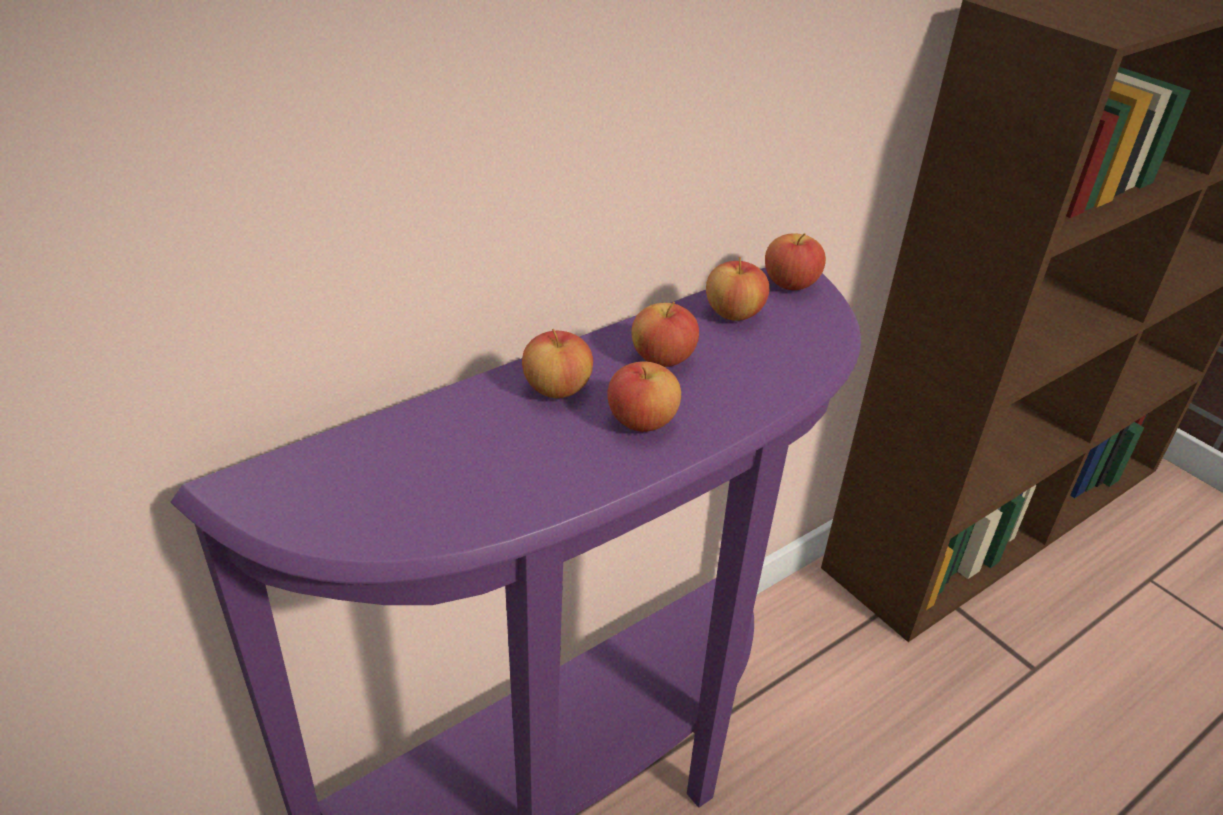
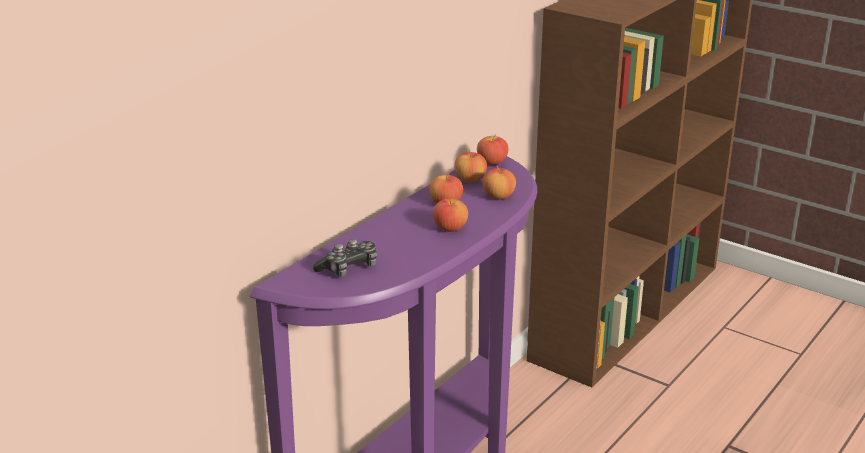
camera: 15 degrees left, 10 degrees down
apple [522,329,593,398] -> apple moved to [482,166,516,200]
none -> game controller [313,239,377,277]

